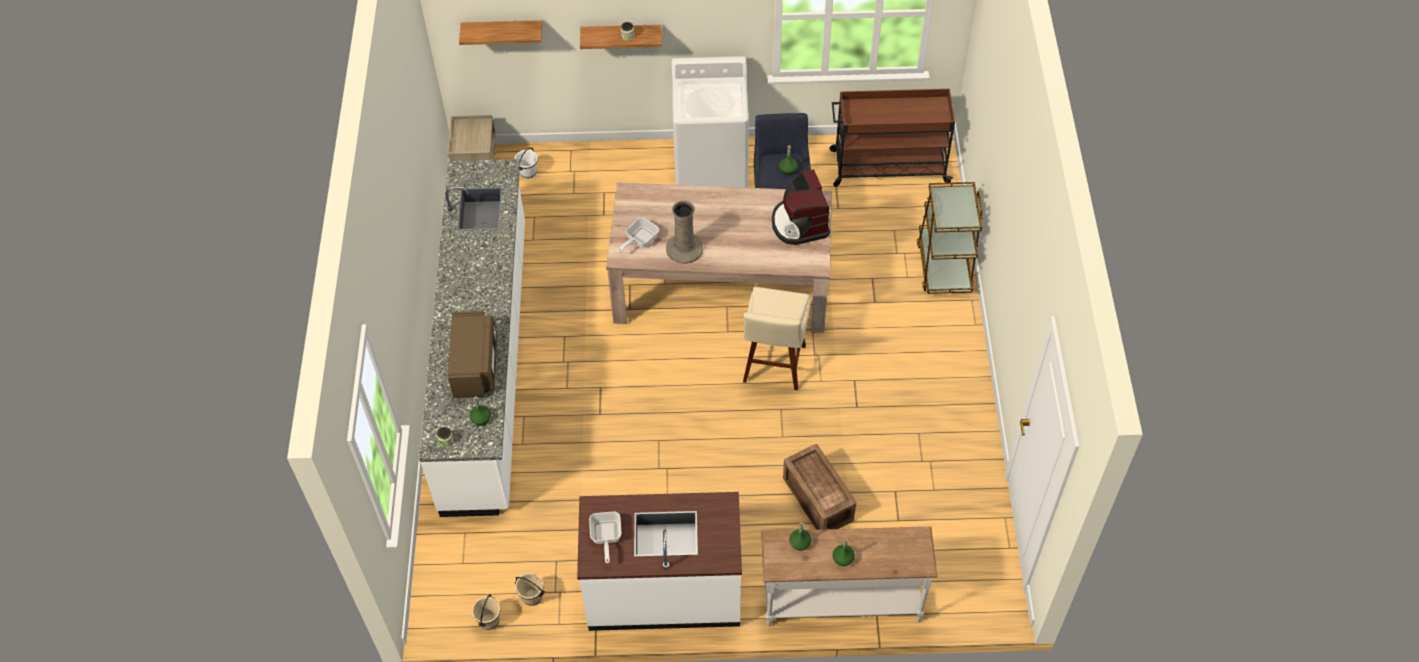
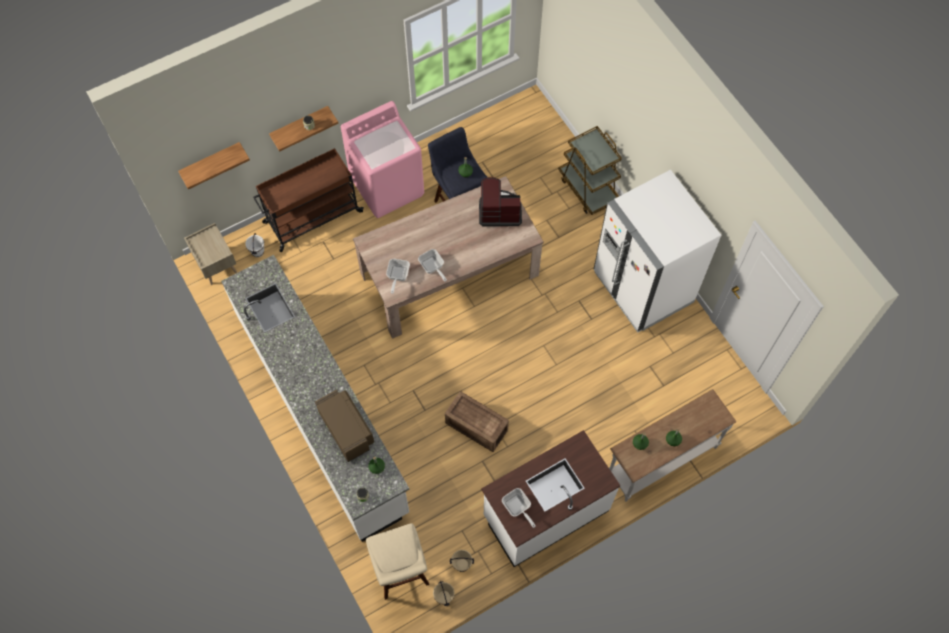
camera: 30 degrees left, 10 degrees up
beige vase [666,201,703,264] -> frying pan [418,249,447,282]
white washing machine [671,56,749,188] -> pink washing machine [341,101,424,218]
beige stool [743,287,811,390] -> beige stool moved to [366,523,429,600]
coffee machine [772,169,830,245] -> coffee machine turned 135 degrees clockwise [479,177,522,227]
crate [783,444,856,530] -> crate moved to [445,391,509,452]
brown cart [830,89,955,187] -> brown cart moved to [253,148,364,252]
none -> white fridge [594,170,721,333]

